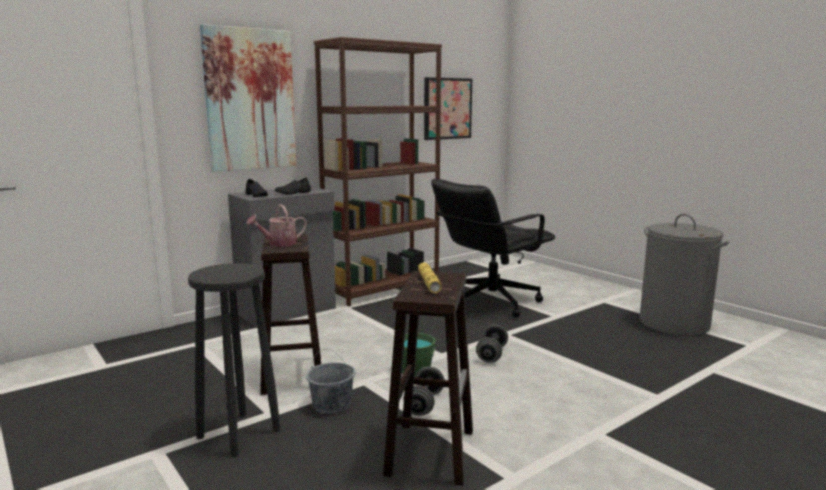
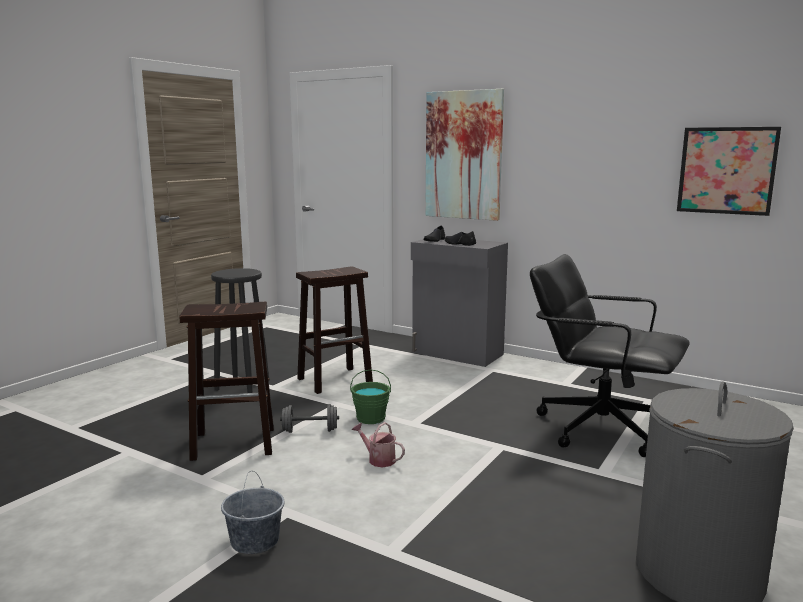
camera: 70 degrees right, 0 degrees up
watering can [246,204,307,247] -> watering can moved to [352,422,405,467]
grey bucket [306,349,356,413] -> grey bucket moved to [221,471,285,554]
brown bookcase [314,37,442,307] -> none
yellow flashlight [418,262,442,293] -> none
grey dumbbell [476,324,508,363] -> none

